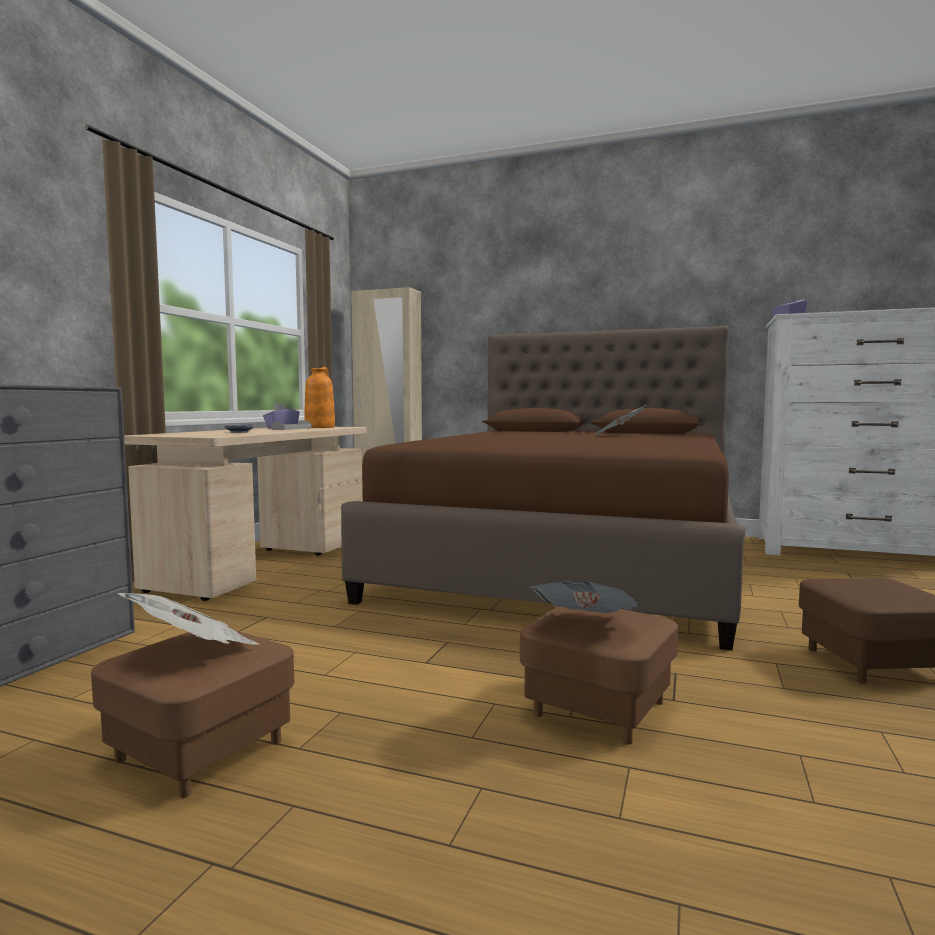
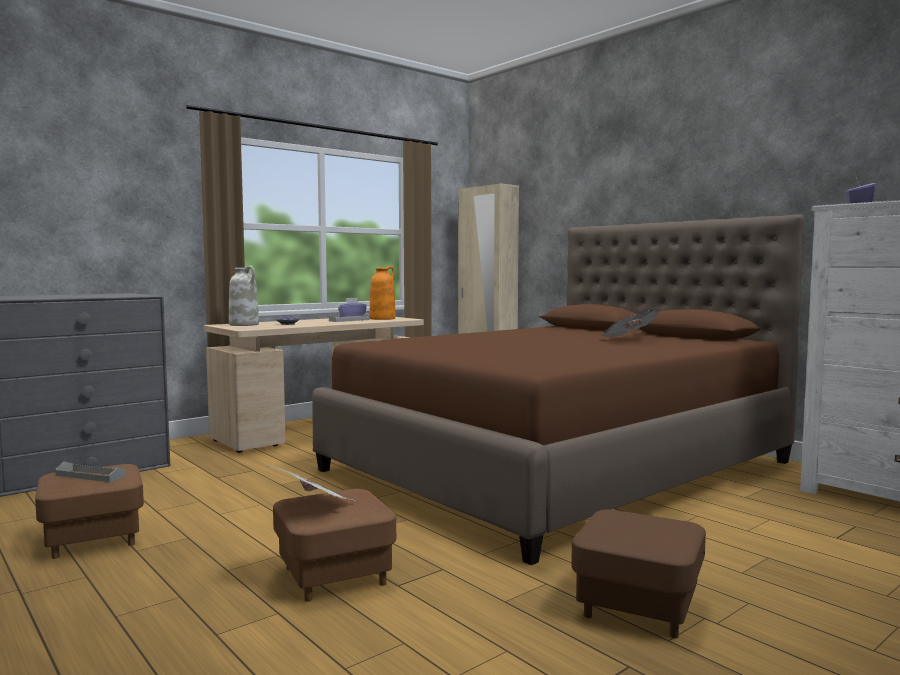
camera: 30 degrees right, 0 degrees up
newspaper [117,593,260,645] -> grey tray [55,462,126,482]
none -> white vase [229,266,259,326]

